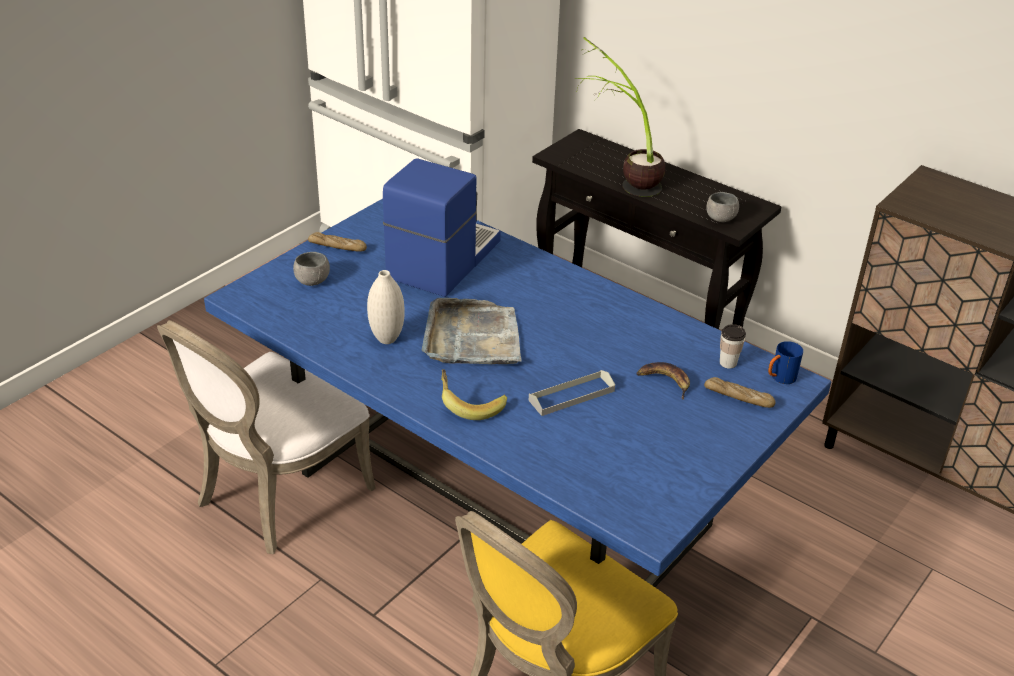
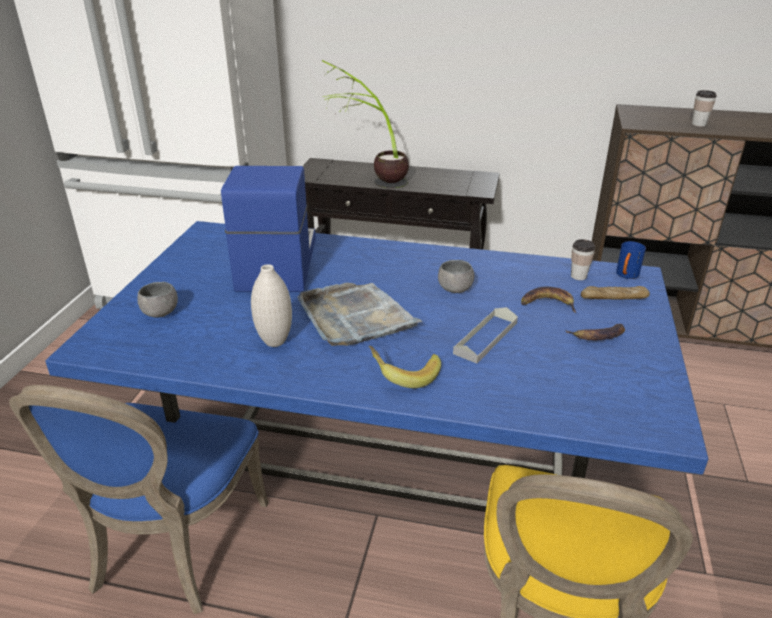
camera: 25 degrees left, 5 degrees down
white chair [157,320,376,554] -> blue chair [9,385,269,614]
bread [308,232,367,252] -> none
grey bowl [707,192,739,222] -> grey bowl moved to [438,260,474,293]
none -> banana [565,324,625,340]
none -> cup [692,90,717,126]

